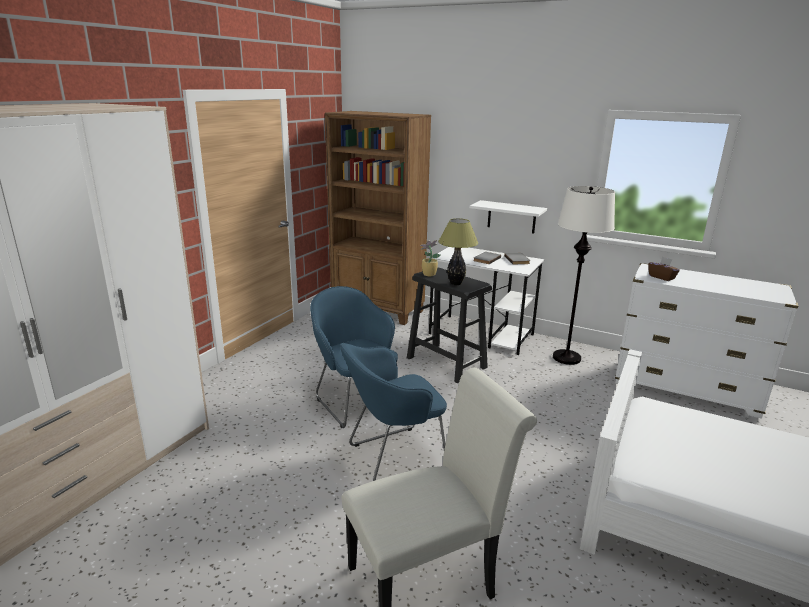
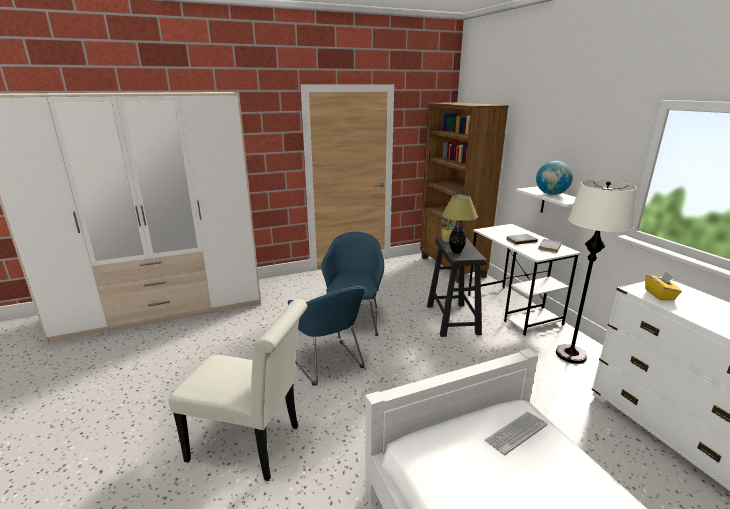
camera: 40 degrees right, 0 degrees up
blue armchair [340,343,447,481] -> blue armchair turned 135 degrees counterclockwise [288,284,366,386]
brown tissue box [648,257,680,281] -> yellow tissue box [645,272,682,301]
none -> keyboard [485,412,548,455]
none -> globe [536,161,573,195]

